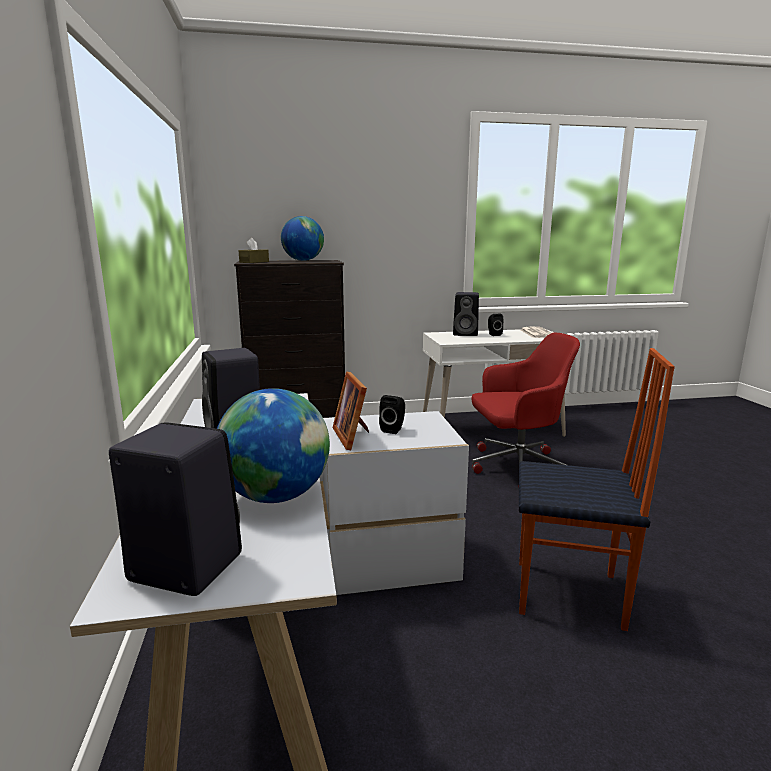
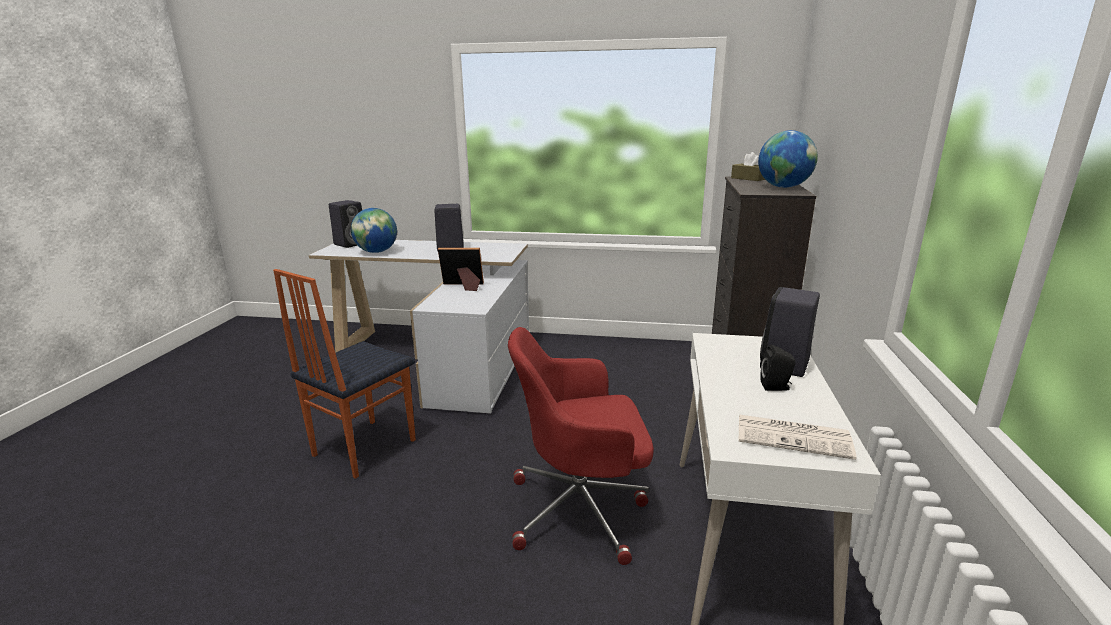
camera: 110 degrees right, 5 degrees up
black speaker [379,395,405,434] -> none
red office chair [472,333,580,474] -> red office chair turned 75 degrees clockwise [508,327,654,565]

